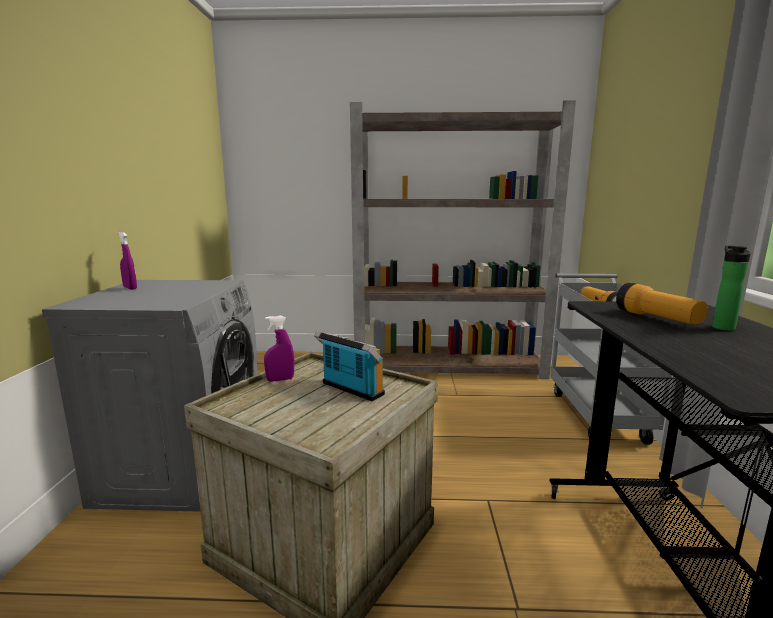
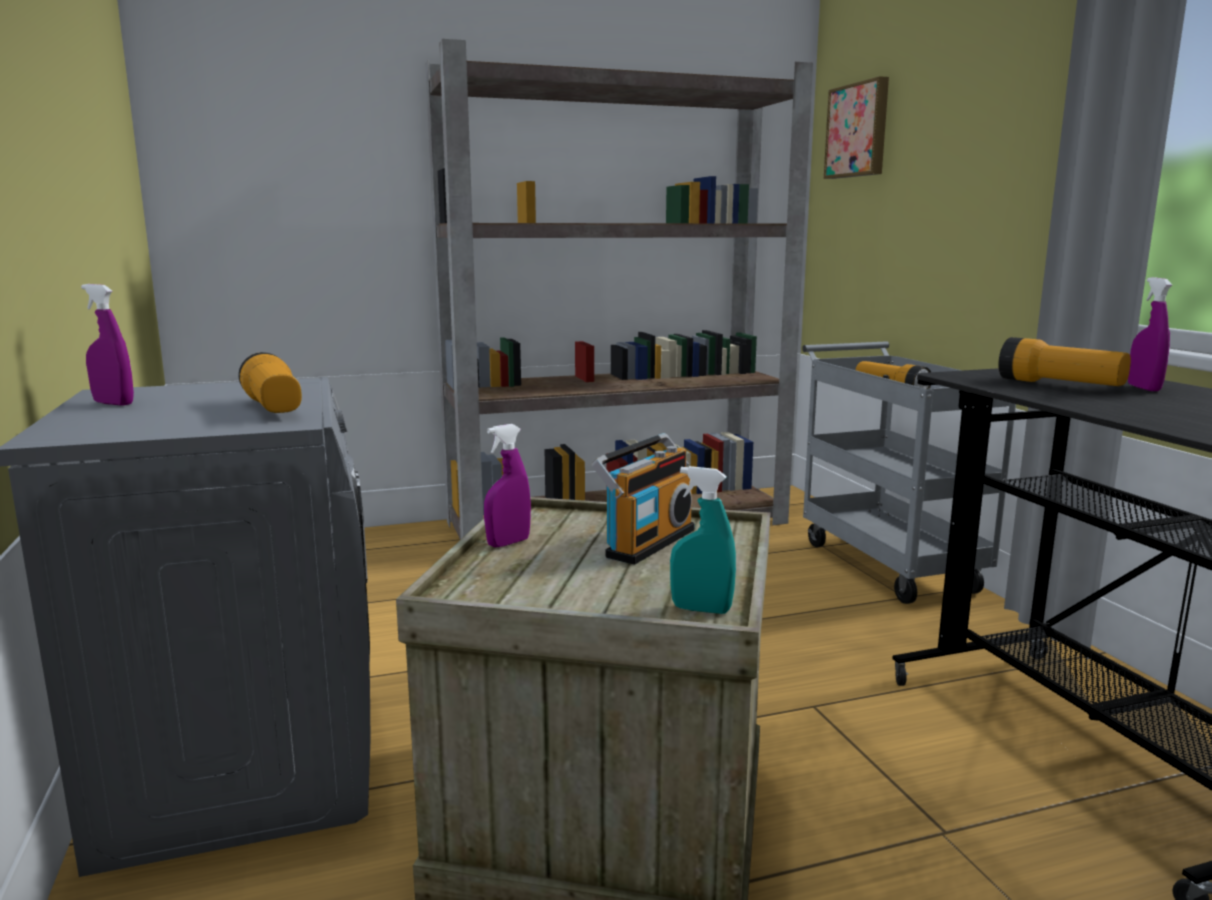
camera: 20 degrees left, 0 degrees up
radio [314,331,385,401] -> radio turned 105 degrees clockwise [592,433,695,565]
bottle [712,246,751,331] -> purple spray bottle [1128,277,1172,391]
none -> flashlight [239,352,302,413]
none -> turquoise spray bottle [670,466,736,614]
none -> picture [823,76,889,179]

